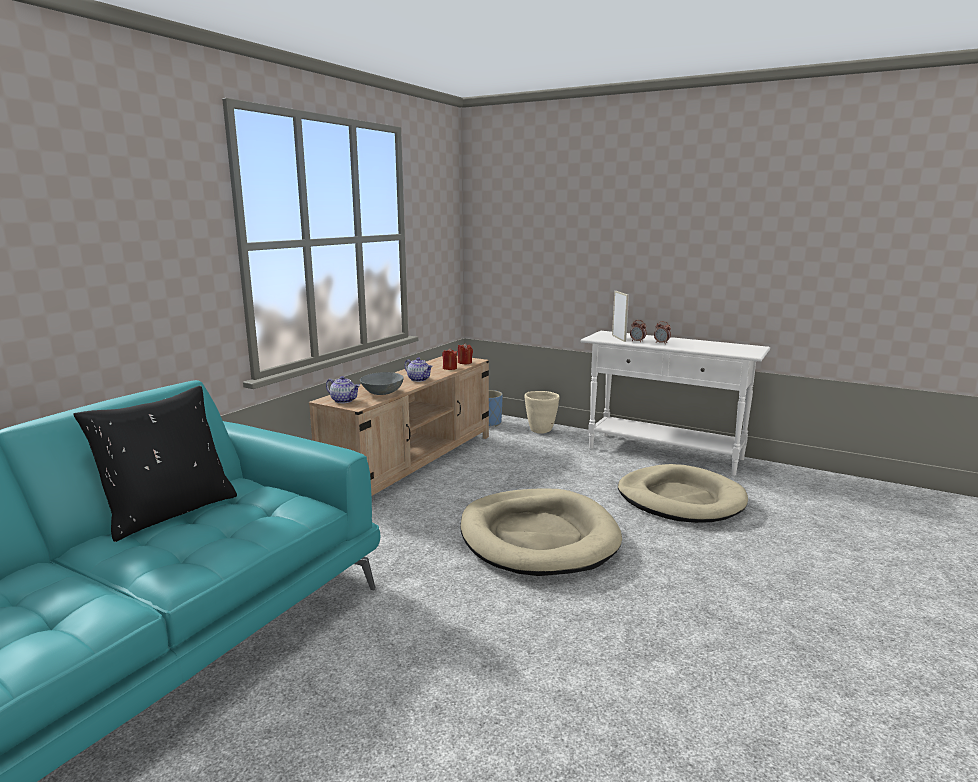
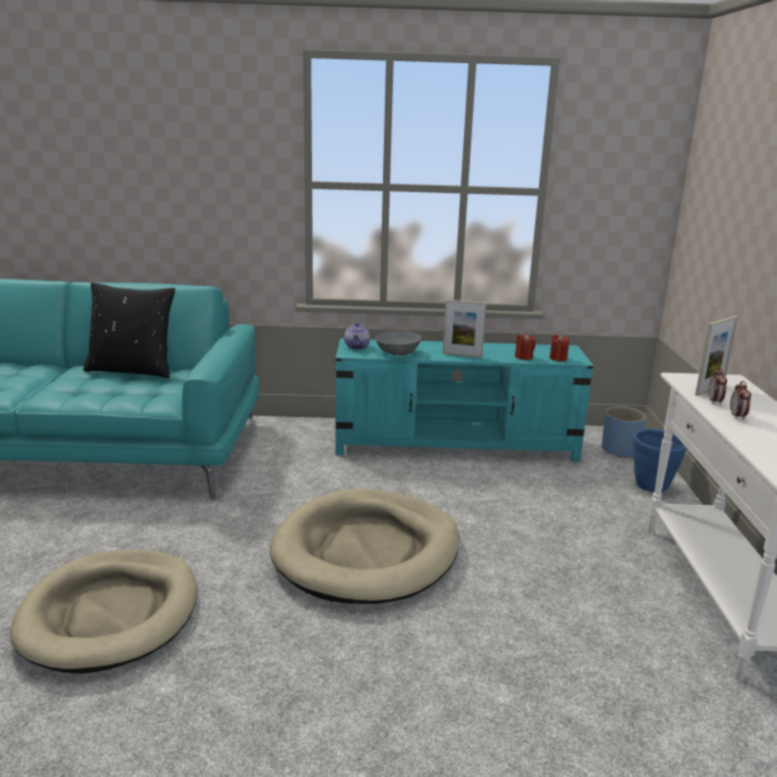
camera: 60 degrees right, 5 degrees up
beige tv stand [309,356,489,496] -> turquoise tv stand [335,338,593,462]
teapot [405,357,433,382] -> picture frame [442,300,487,358]
beige planter [525,391,560,434] -> blue planter [634,429,686,492]
beige dog bed [618,464,748,523] -> beige dog bed moved to [10,550,197,673]

